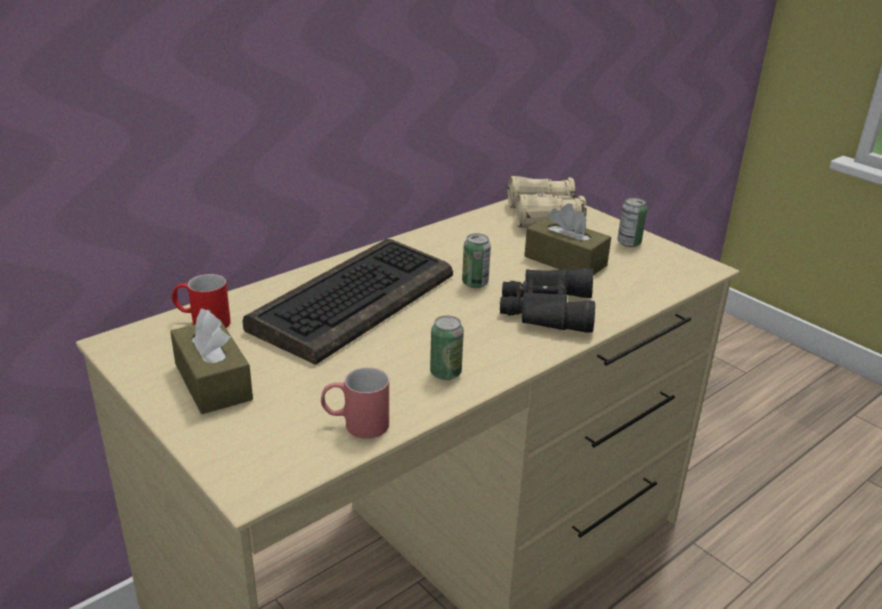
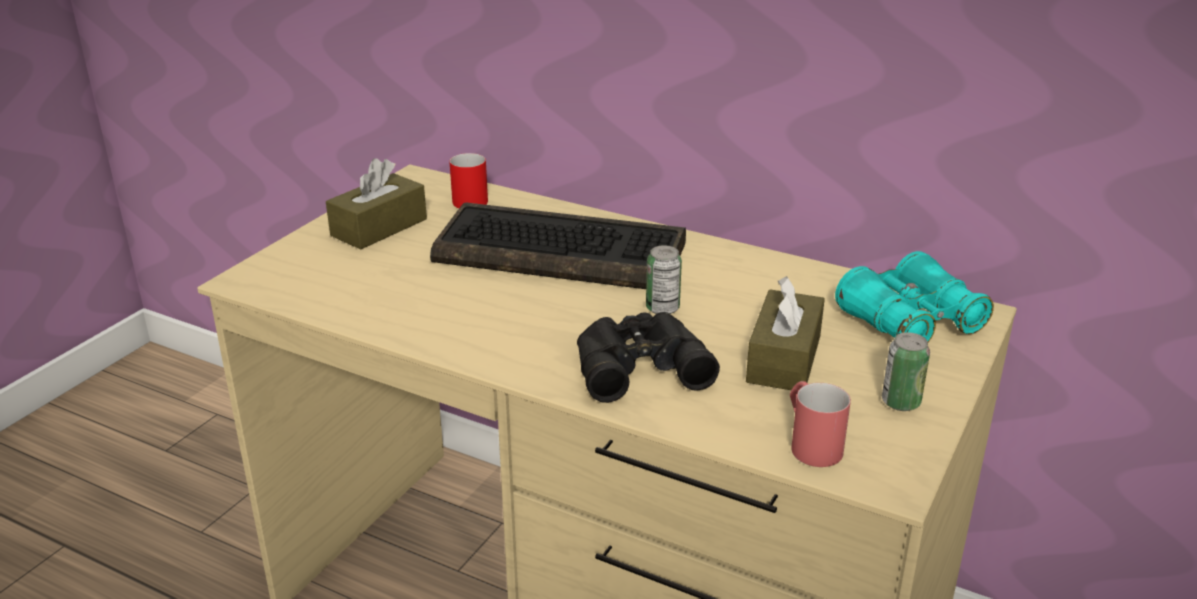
camera: 70 degrees right, 0 degrees up
red mug [321,367,389,439] -> red mug moved to [790,381,851,467]
can [430,316,464,380] -> none
beige binoculars [508,176,587,228] -> turquoise binoculars [835,251,994,342]

